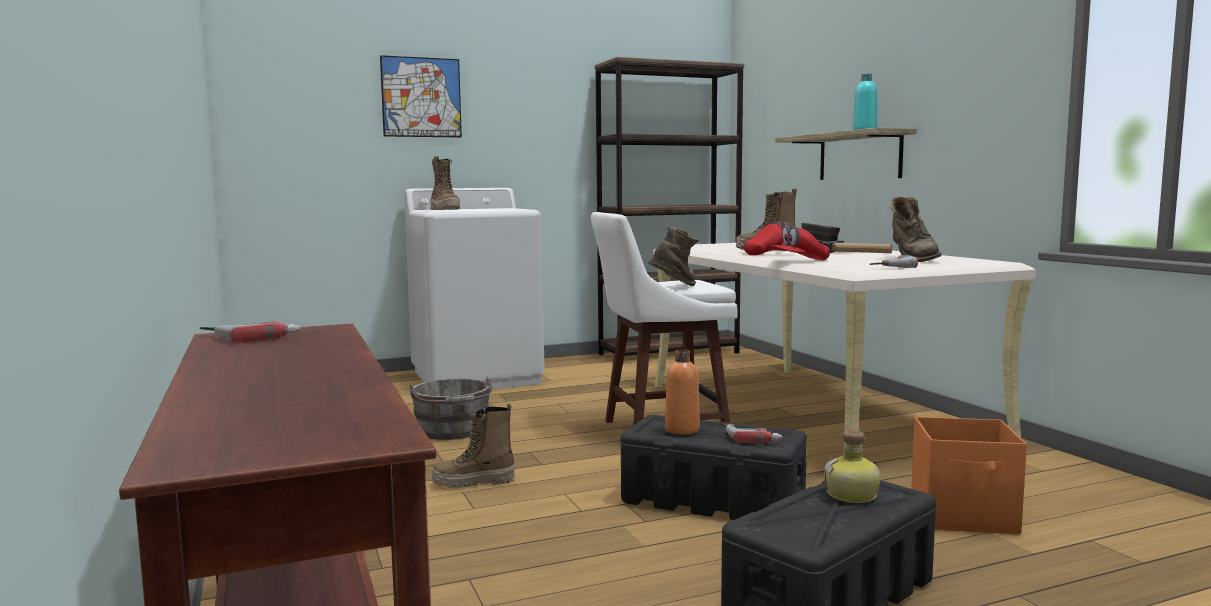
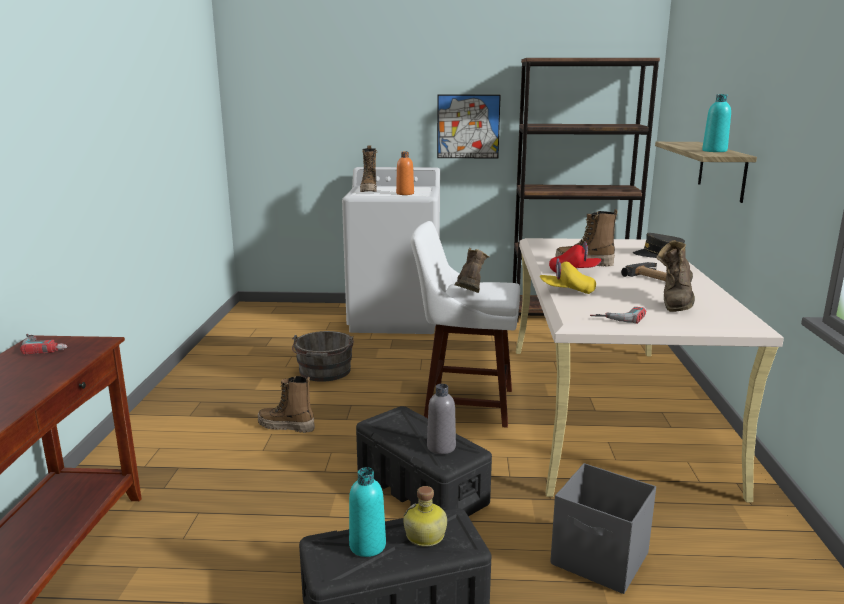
camera: 25 degrees right, 10 degrees up
picture [380,55,462,138] -> picture moved to [437,95,501,159]
brown boot [648,227,699,286] -> brown boot turned 60 degrees counterclockwise [455,248,490,293]
orange bottle [665,349,700,434] -> orange bottle moved to [396,152,414,195]
power drill [718,422,782,443] -> grey bottle [427,384,456,454]
red cap [770,225,830,260] -> yellow cap [540,258,596,294]
orange storage box [911,417,1027,535] -> grey storage box [550,463,656,594]
none -> turquoise bottle [349,467,386,557]

